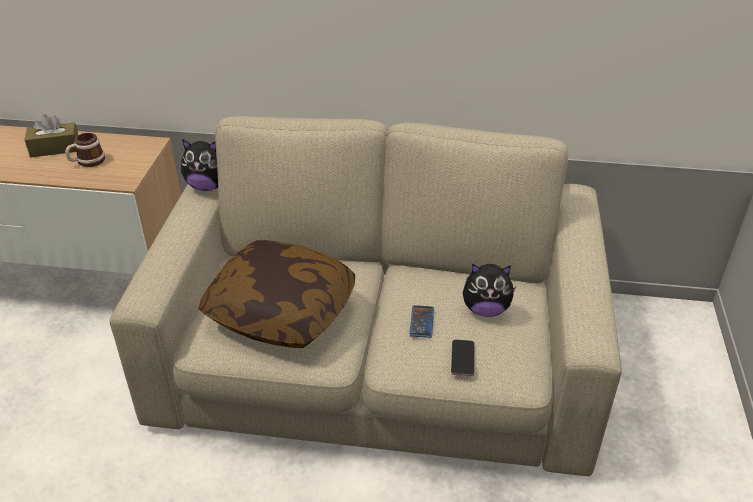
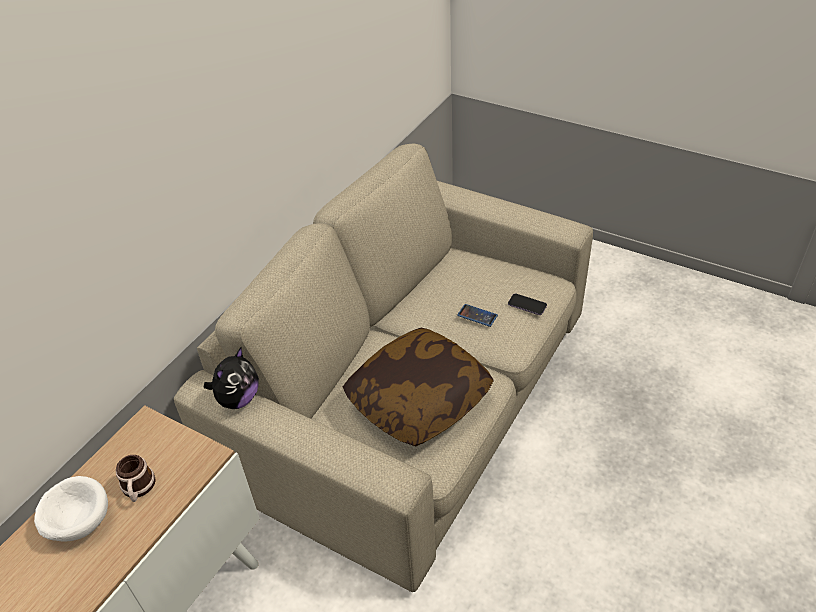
camera: 65 degrees left, 5 degrees up
brown tissue box [25,114,78,157] -> white bowl [34,476,108,542]
plush toy [463,264,516,317] -> none

